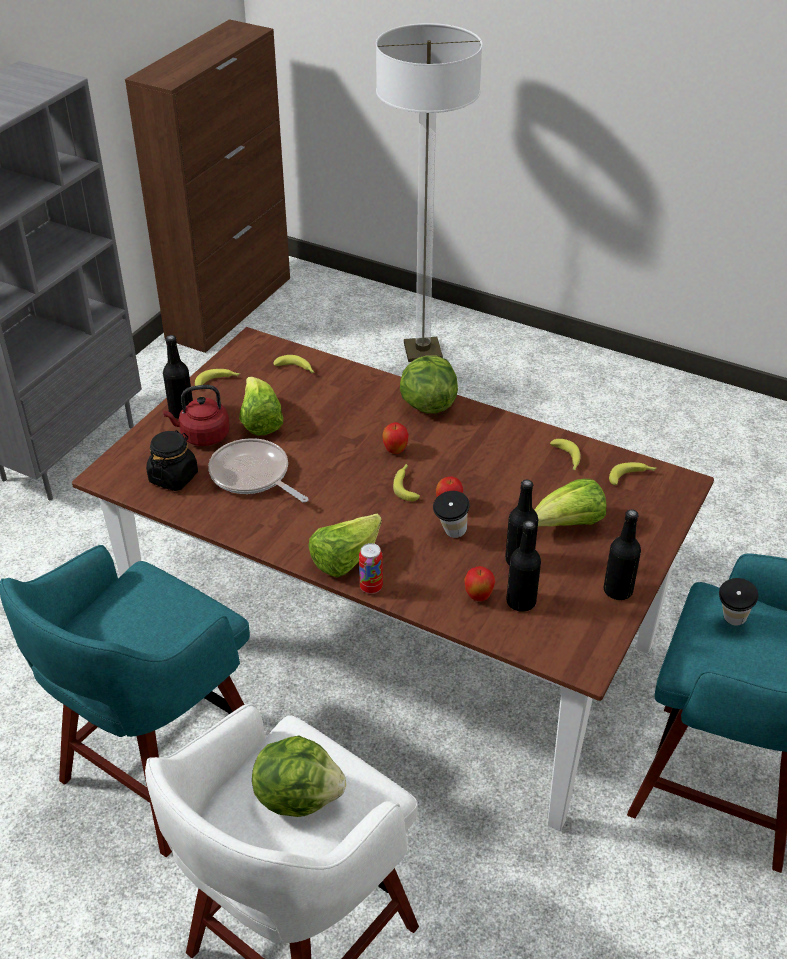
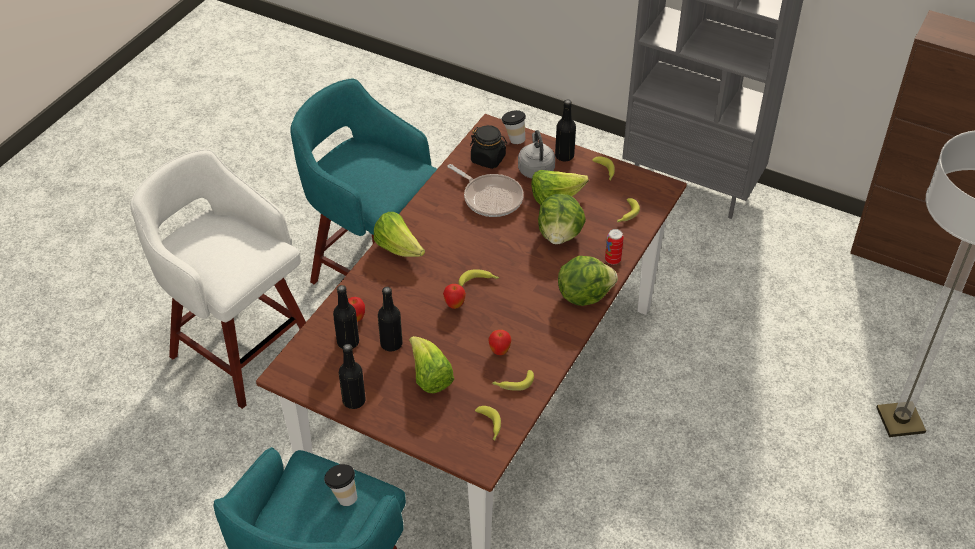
camera: 90 degrees right, 5 degrees up
red kettle [163,385,230,446] -> grey kettle [518,130,555,178]
frying pan [208,438,309,503] -> frying pan turned 90 degrees clockwise [447,164,524,217]
lettuce [252,736,346,817] -> lettuce moved to [538,194,586,244]
can [359,543,383,594] -> can moved to [605,229,624,265]
apple [382,422,409,454] -> apple moved to [488,330,512,355]
cup [433,491,470,538] -> cup moved to [501,110,526,144]

